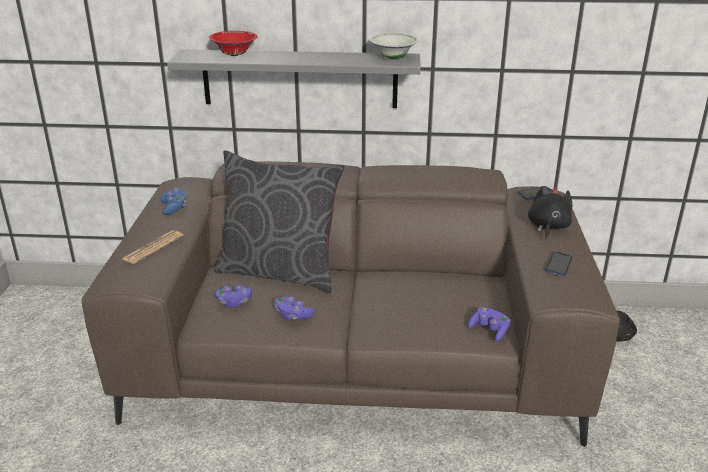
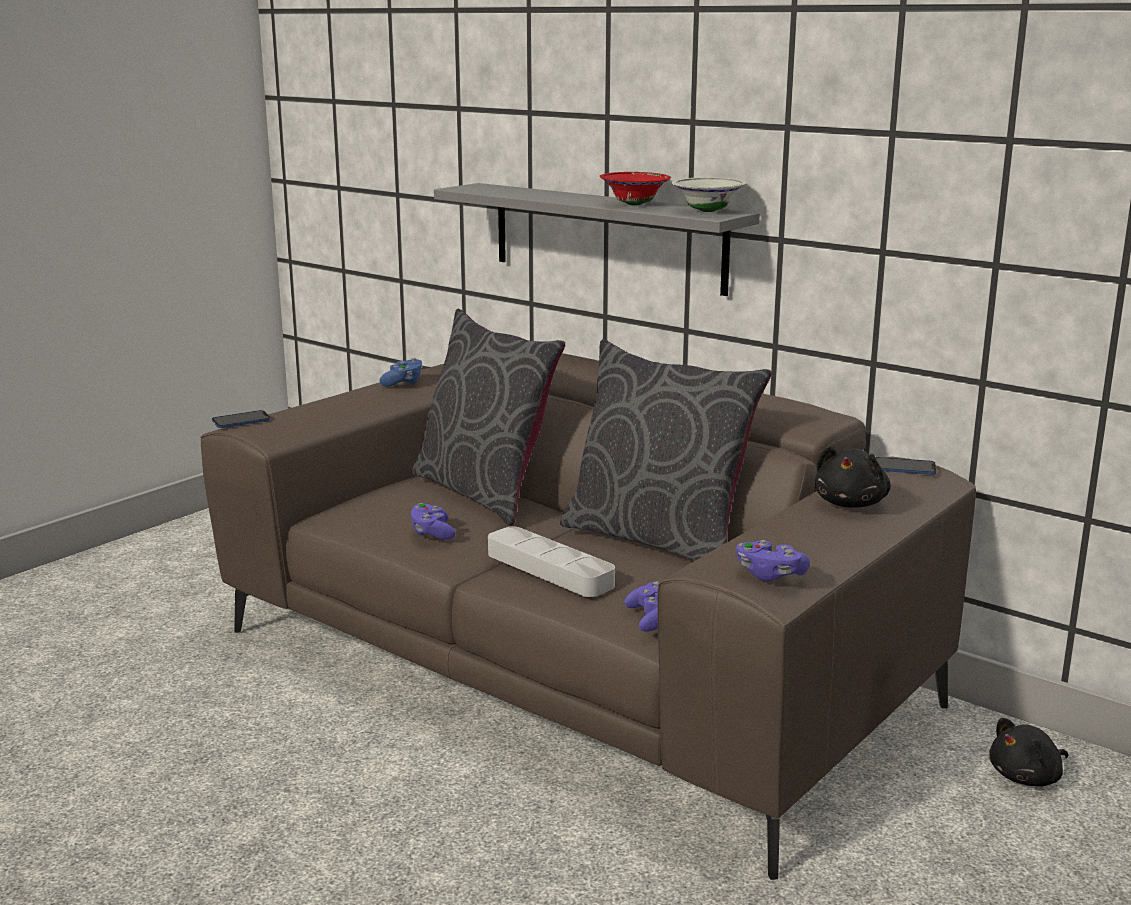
camera: 35 degrees right, 10 degrees down
newspaper [122,230,183,264] -> none
red bowl [209,31,258,56] -> red bowl moved to [599,172,671,205]
purple game controller [215,285,252,308] -> purple game controller moved to [736,540,810,582]
black plush toy [528,187,572,240] -> black plush toy turned 150 degrees clockwise [815,446,891,507]
phone [545,251,573,276] -> phone moved to [212,410,270,428]
none -> grey tray [488,527,615,597]
none -> grey pillow [560,339,772,560]

